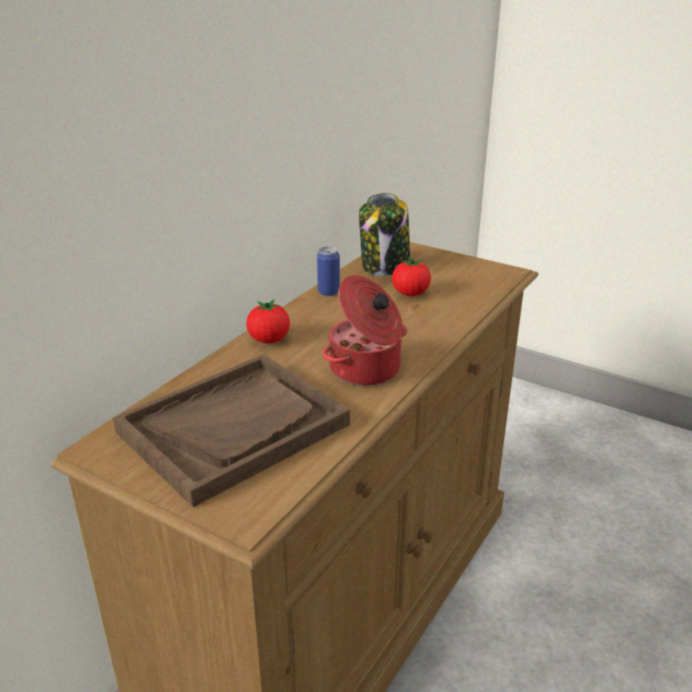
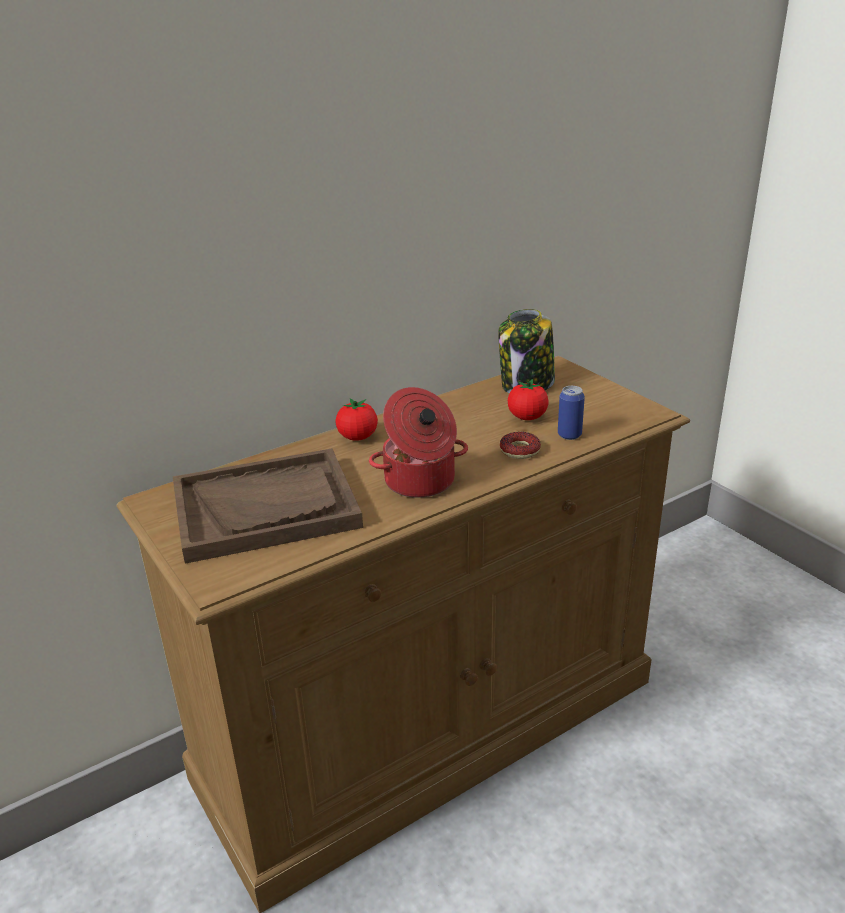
camera: 25 degrees right, 0 degrees up
can [317,246,340,296] -> can moved to [558,386,585,440]
none -> donut [500,432,541,459]

